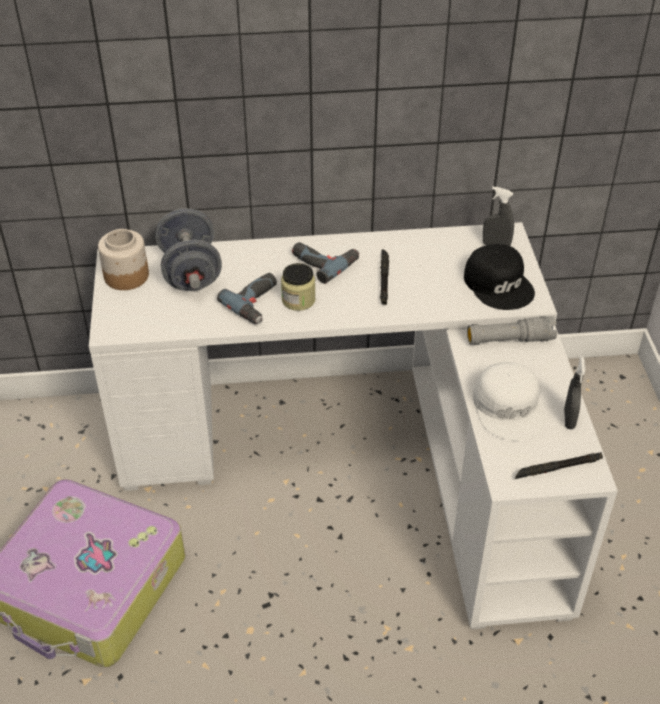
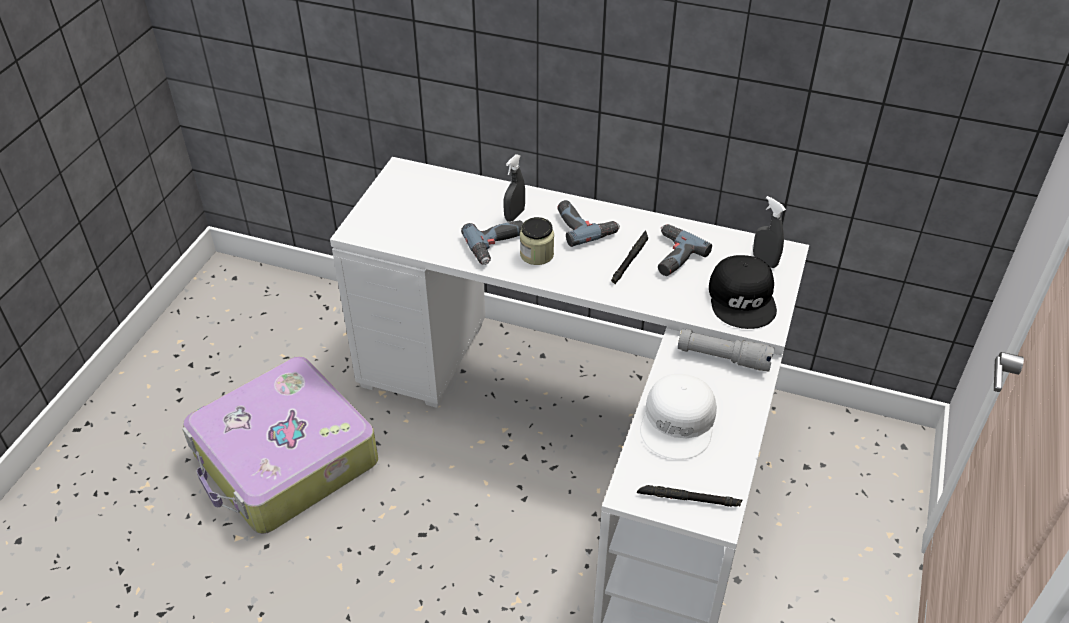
camera: 25 degrees right, 0 degrees up
jar [98,229,149,290] -> none
grey dumbbell [155,208,222,291] -> none
grey spray bottle [564,357,585,429] -> grey spray bottle moved to [504,154,525,222]
none -> power drill [658,224,712,276]

